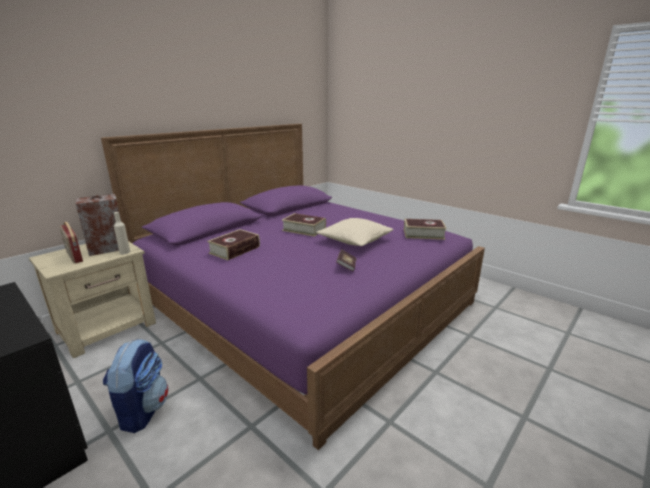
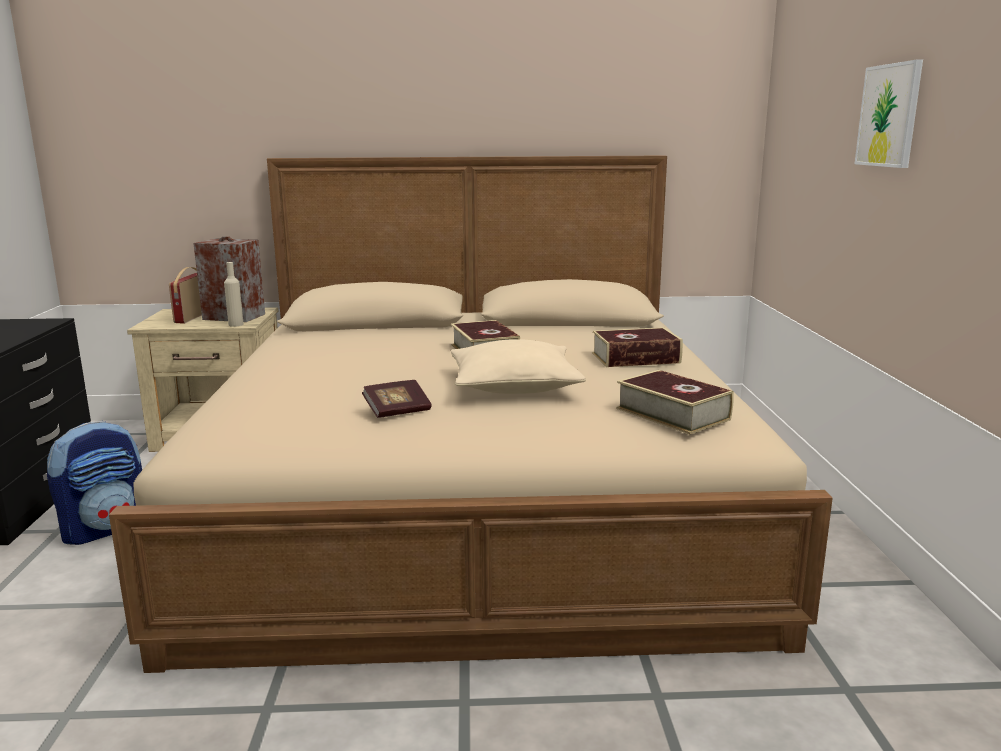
camera: 45 degrees right, 5 degrees down
purple bed [101,124,485,450] -> beige bed [109,155,833,673]
book [207,229,260,260] -> book moved to [592,328,683,367]
none -> picture [855,59,923,168]

